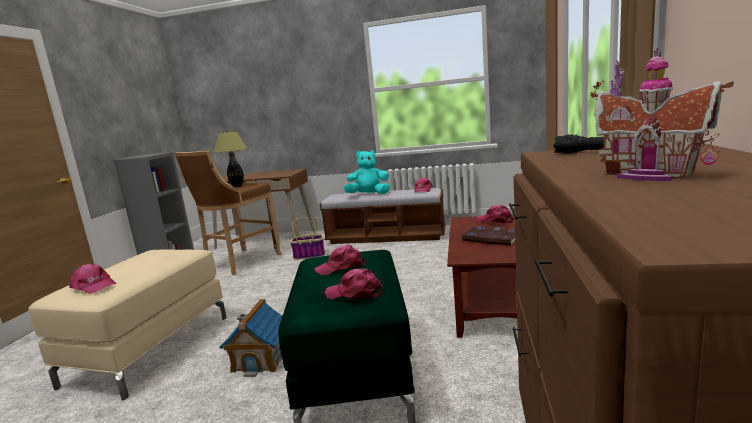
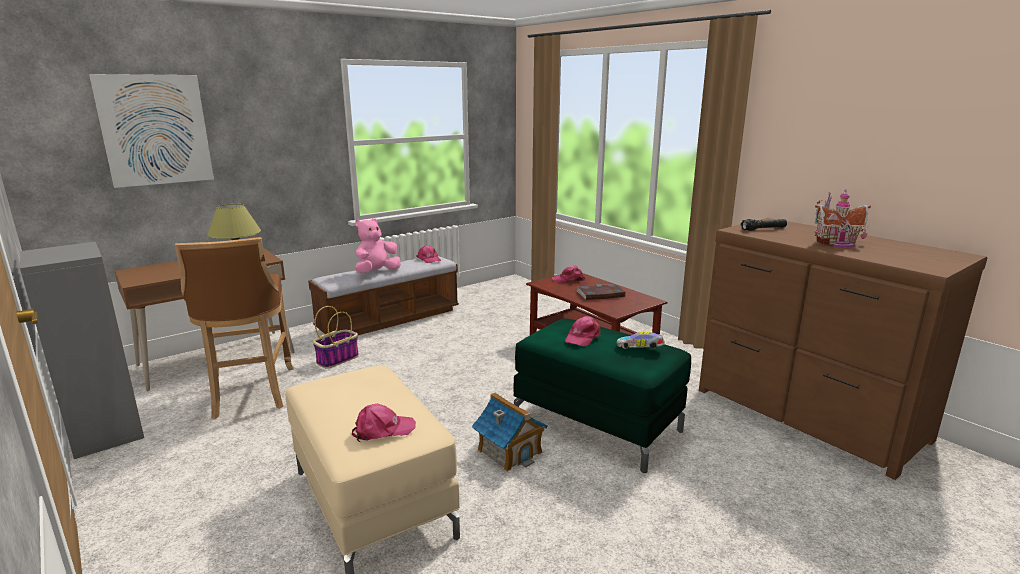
camera: 50 degrees left, 5 degrees up
pink cap [324,269,383,300] -> toy car [616,332,665,349]
turquoise plush toy [344,150,390,194] -> pink plush toy [355,218,401,273]
none -> picture [89,74,214,188]

